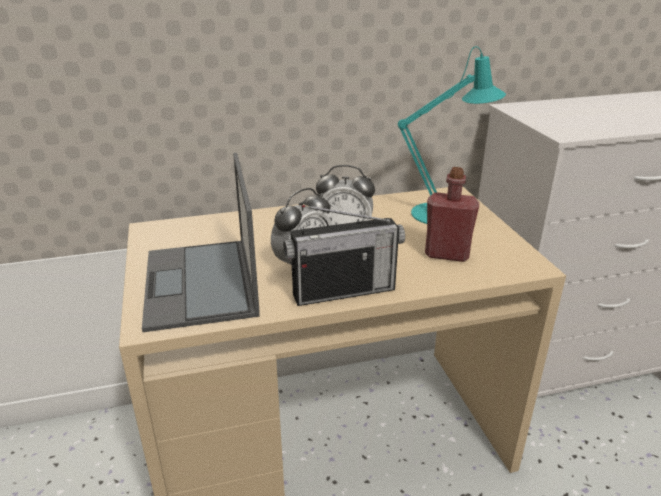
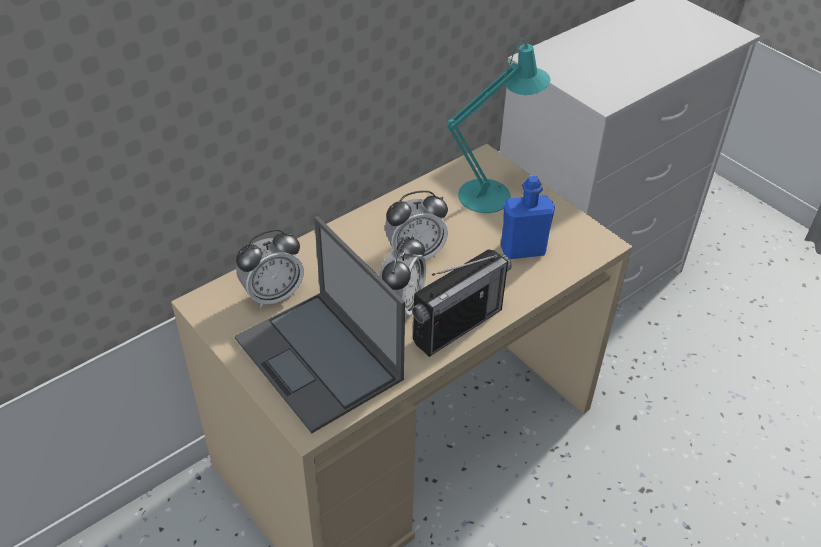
camera: 25 degrees left, 15 degrees up
red bottle [425,167,479,262] -> blue bottle [501,176,555,259]
none -> alarm clock [236,229,304,308]

